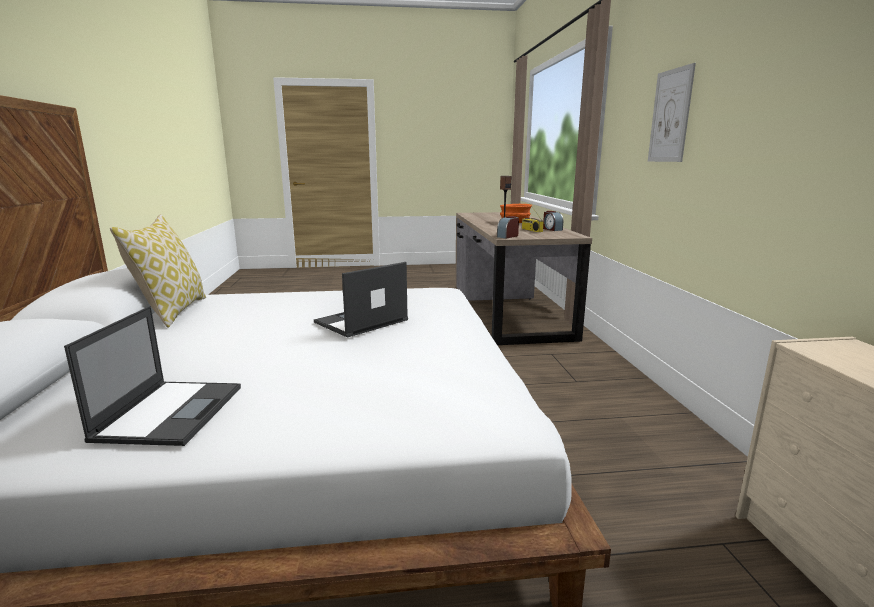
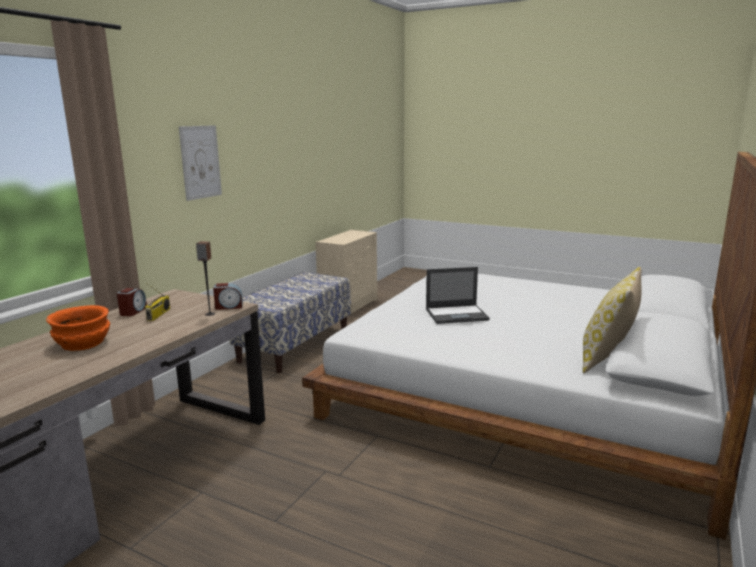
camera: 145 degrees left, 0 degrees up
laptop [64,306,241,446] -> none
none -> bench [229,272,351,373]

